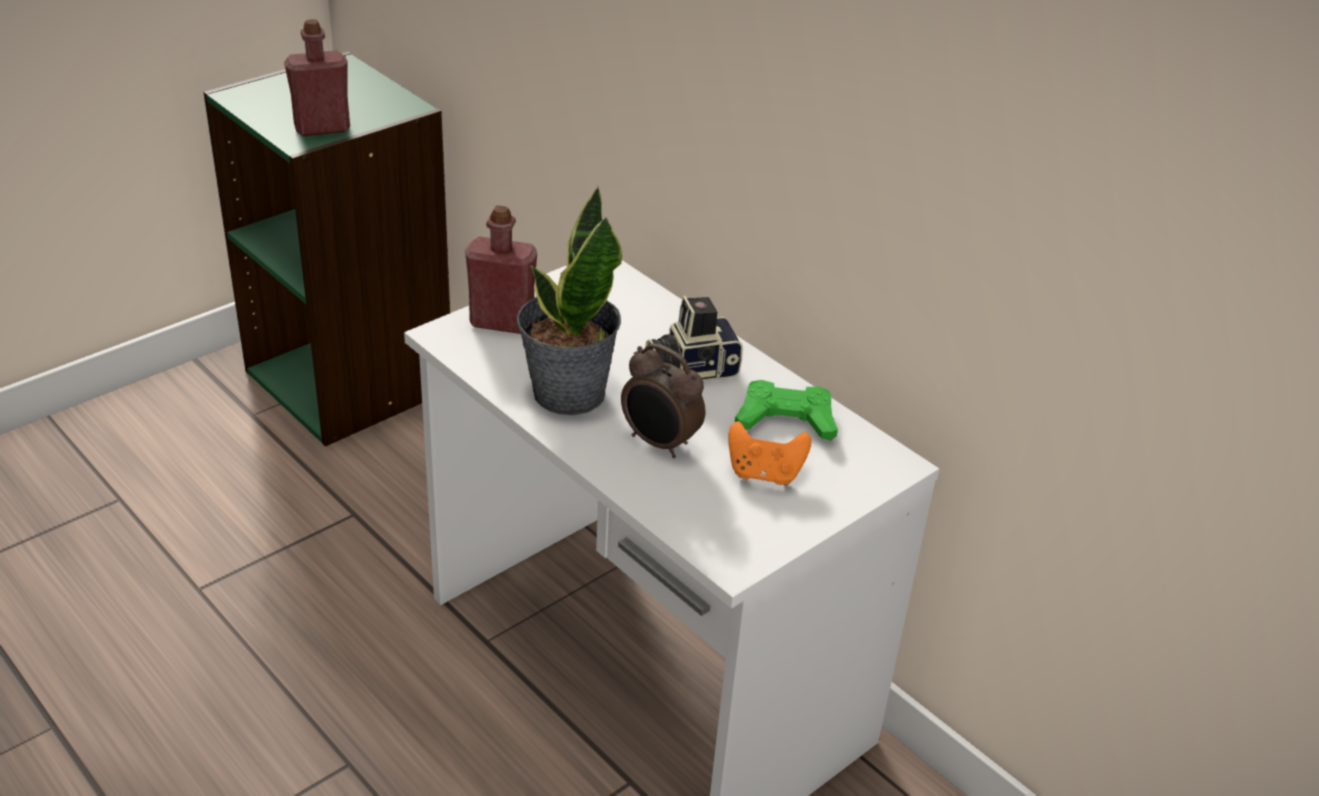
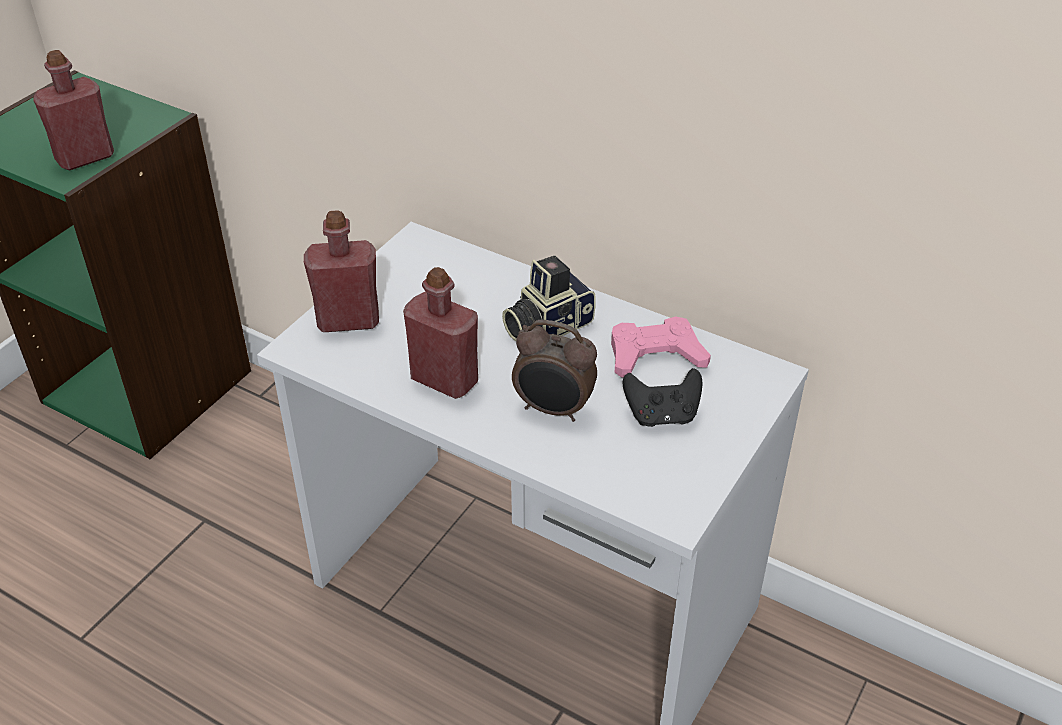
camera: 15 degrees left, 5 degrees up
potted plant [517,186,622,415] -> red bottle [403,267,478,399]
orange game controller [728,421,811,485] -> black game controller [623,368,702,427]
green game controller [735,380,838,441] -> pink game controller [611,316,711,378]

